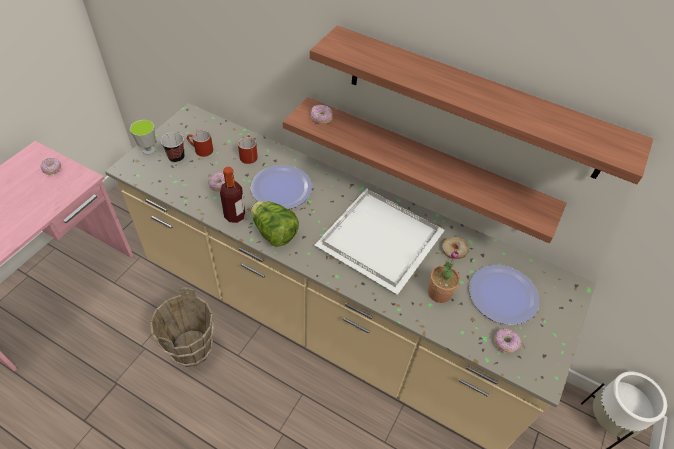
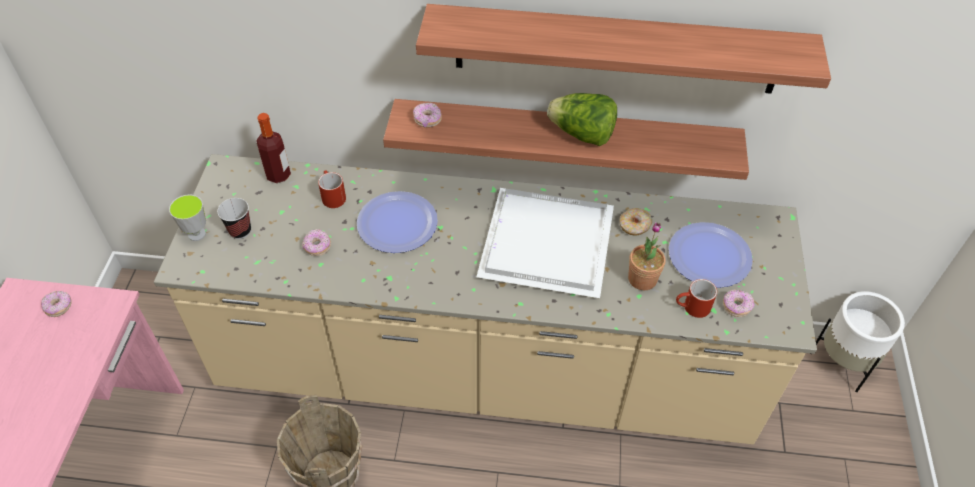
camera: 20 degrees left, 0 degrees up
red mug [187,130,213,157] -> red mug moved to [676,279,717,318]
bottle [220,167,245,223] -> bottle moved to [256,113,291,183]
lettuce [251,201,299,247] -> lettuce moved to [547,93,617,146]

